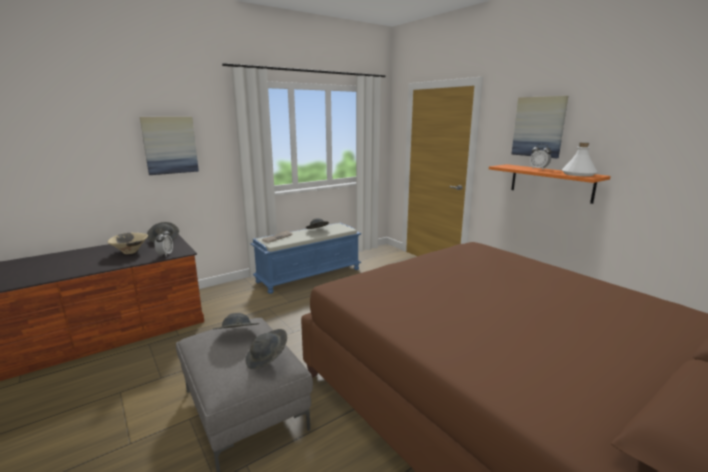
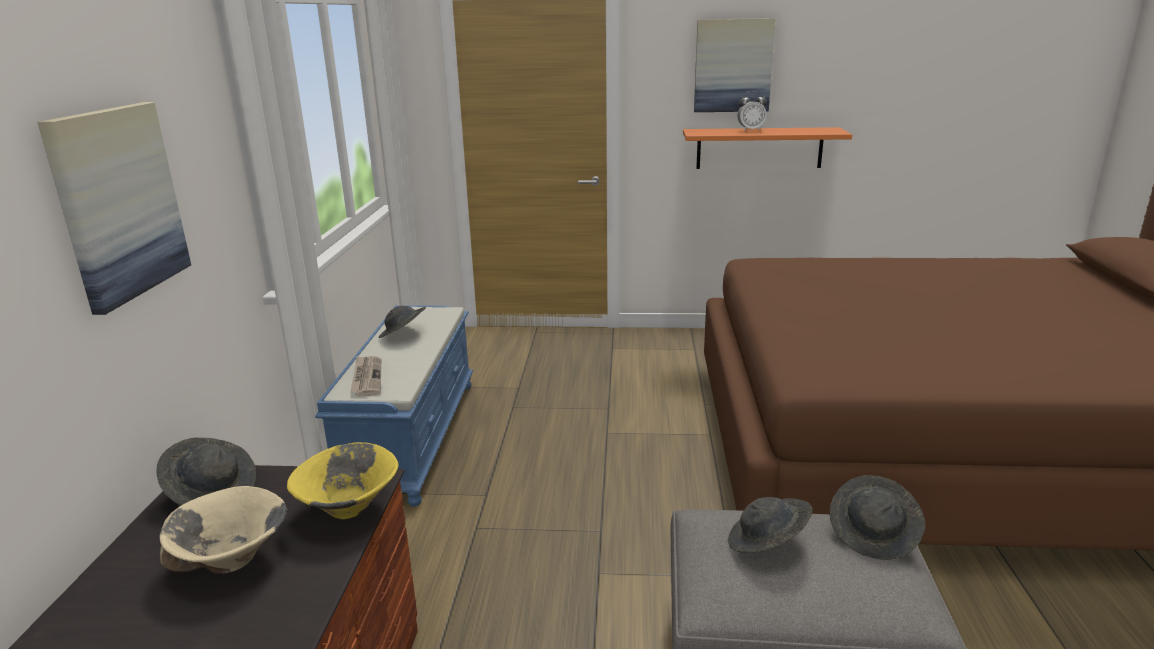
camera: 50 degrees left, 5 degrees up
alarm clock [155,229,173,256] -> yellow bowl [287,442,399,519]
white bottle [562,142,598,176] -> none

